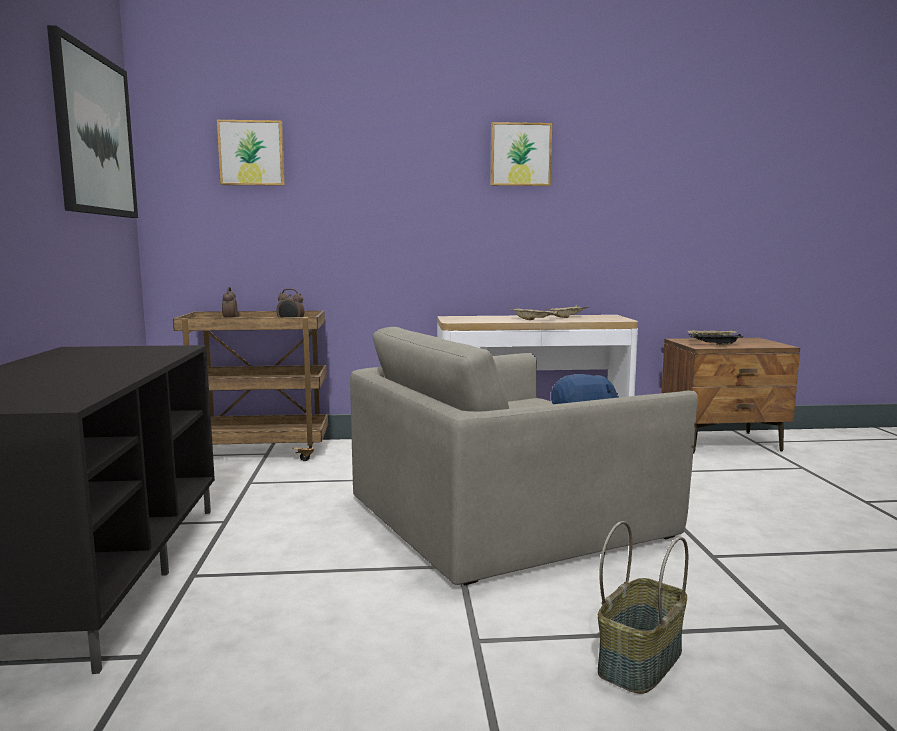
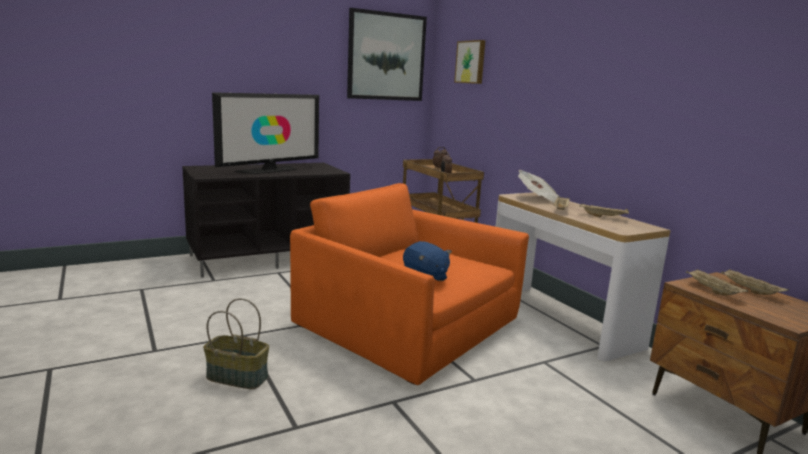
camera: 65 degrees right, 5 degrees up
grey armchair [350,327,698,585] -> orange armchair [290,183,529,385]
picture [490,122,552,186] -> none
black tray [689,334,743,346] -> beige tray [686,269,748,295]
none -> television [212,92,319,174]
none -> newspaper [518,170,560,203]

